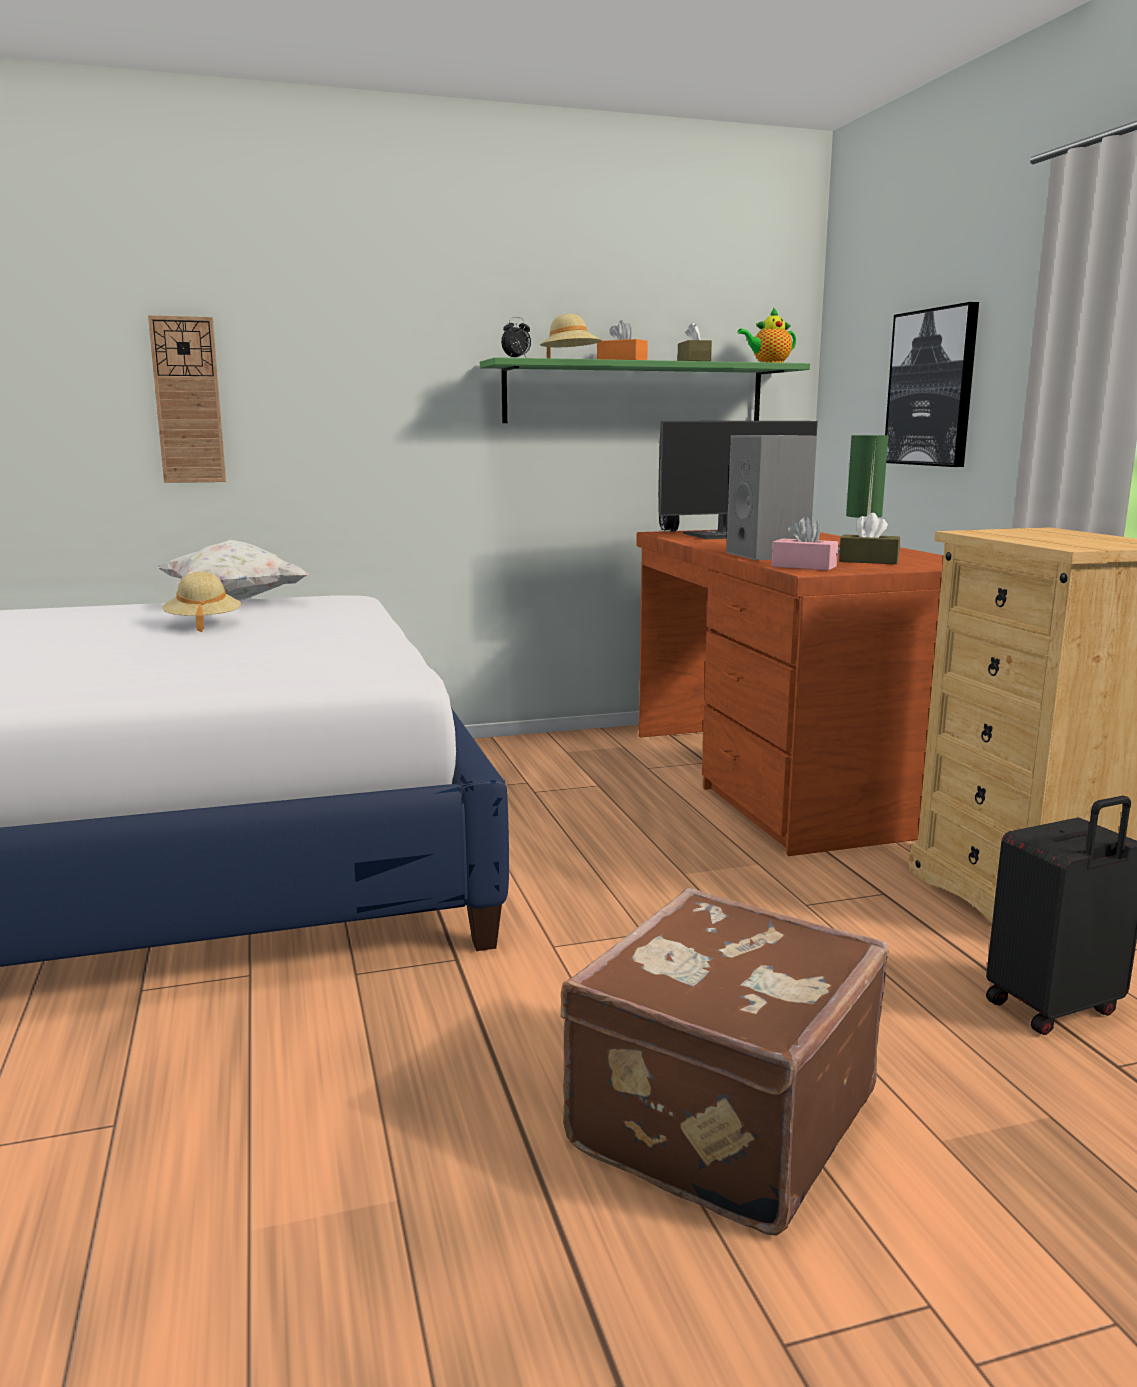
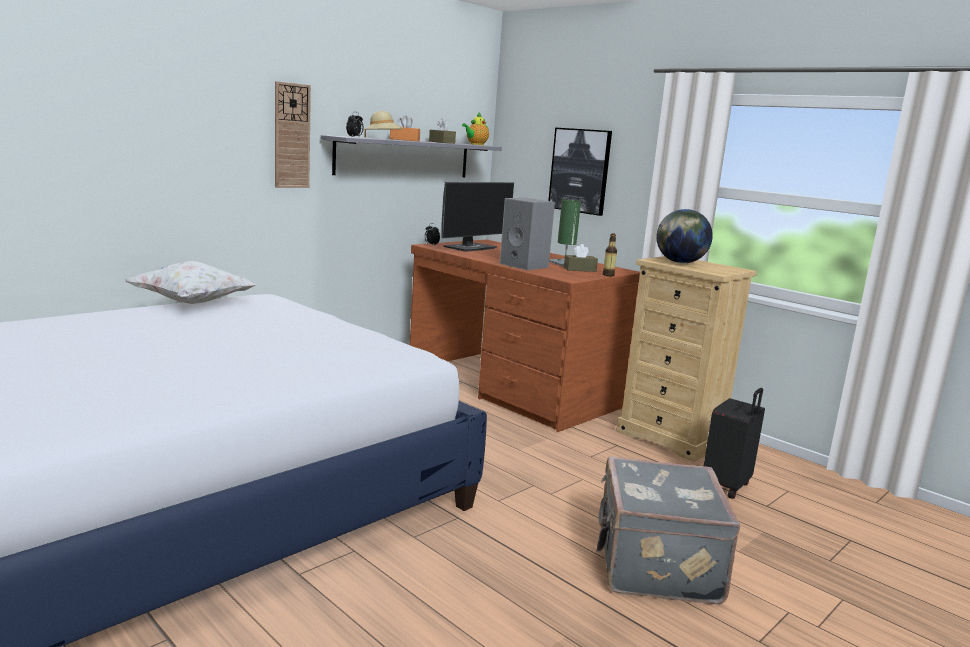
camera: 30 degrees left, 0 degrees up
wall clock [148,315,226,483] -> wall clock moved to [275,81,311,188]
beige hat [162,572,241,632] -> none
green shelf [480,357,810,423] -> grey shelf [321,135,502,177]
brown suitcase [561,888,889,1236] -> grey suitcase [596,456,740,604]
pink tissue box [772,516,838,570] -> none
none -> bottle [603,233,617,276]
none -> globe [657,209,713,263]

